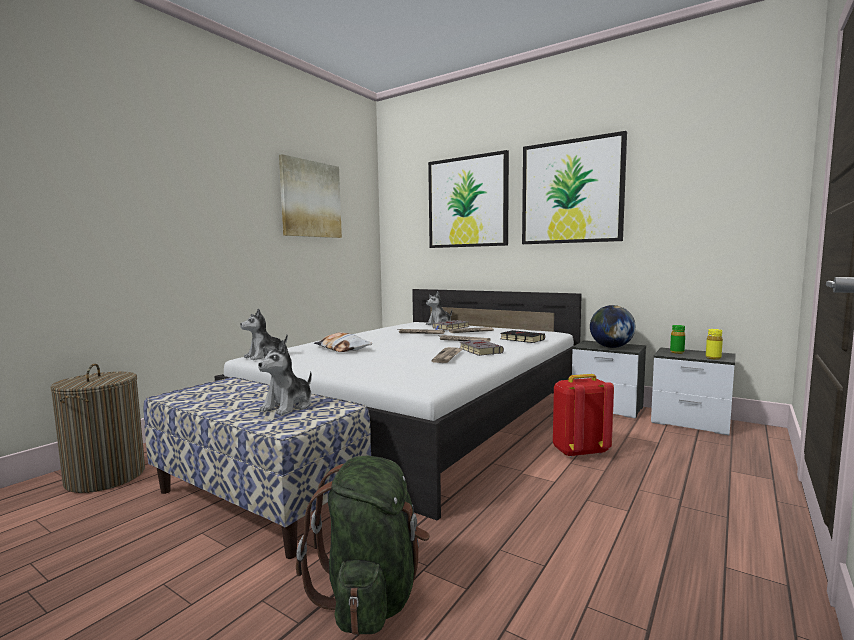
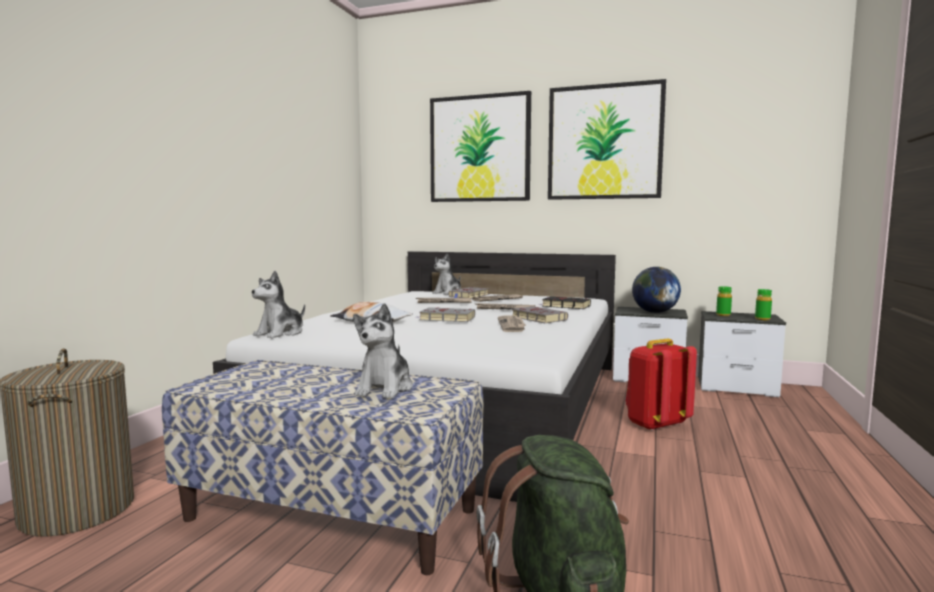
camera: 15 degrees left, 0 degrees up
picture [279,154,342,238] -> none
yellow bottle [706,329,723,360] -> green bottle [755,289,772,320]
none -> grey book [415,307,475,322]

